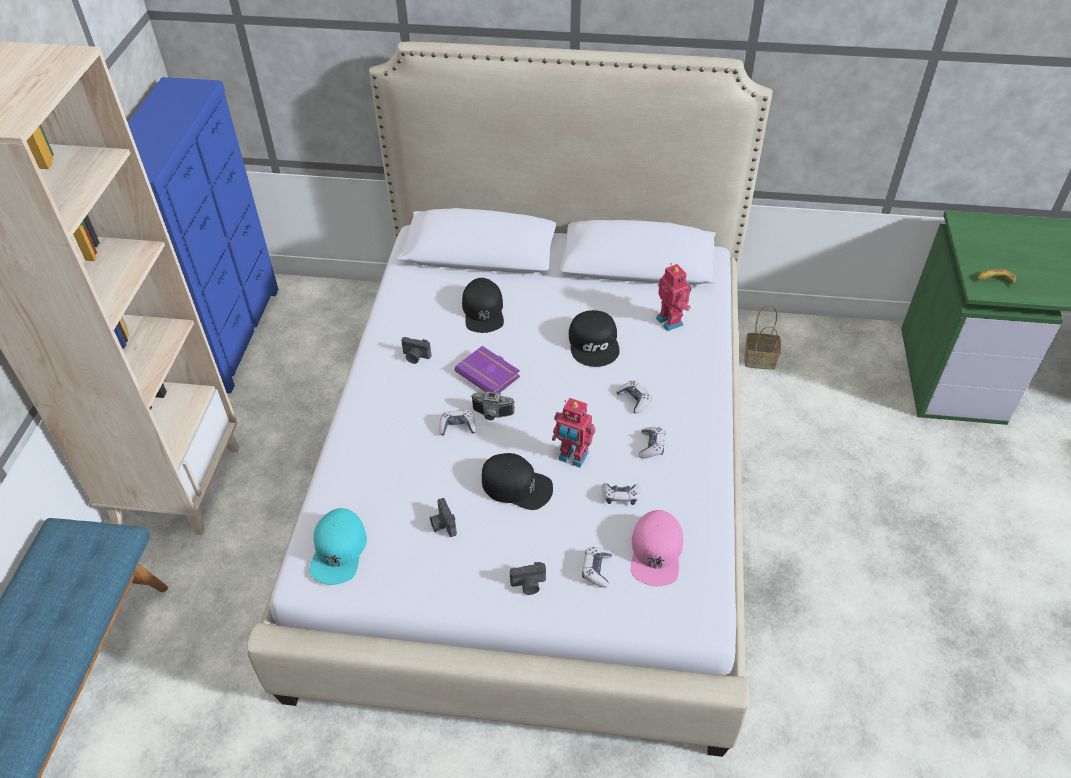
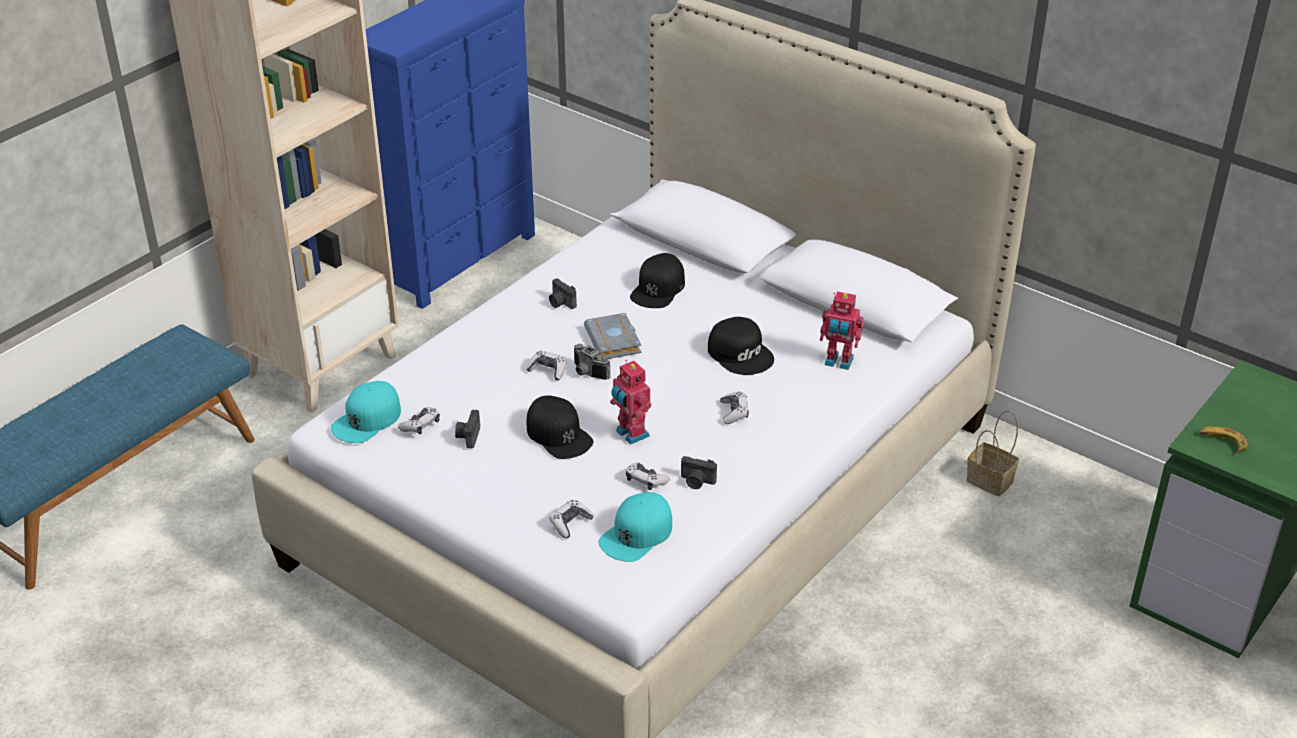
camera: 30 degrees right, 10 degrees down
purple book [454,346,520,393] -> grey book [584,313,641,359]
camera [510,562,546,595] -> camera moved to [681,456,717,489]
black cap [569,310,620,367] -> black cap turned 60 degrees counterclockwise [708,317,774,375]
pink cap [631,510,683,586] -> turquoise cap [599,492,672,562]
game controller [639,427,666,459] -> game controller moved to [398,407,440,434]
toy robot [656,263,692,331] -> toy robot turned 105 degrees clockwise [820,291,864,370]

